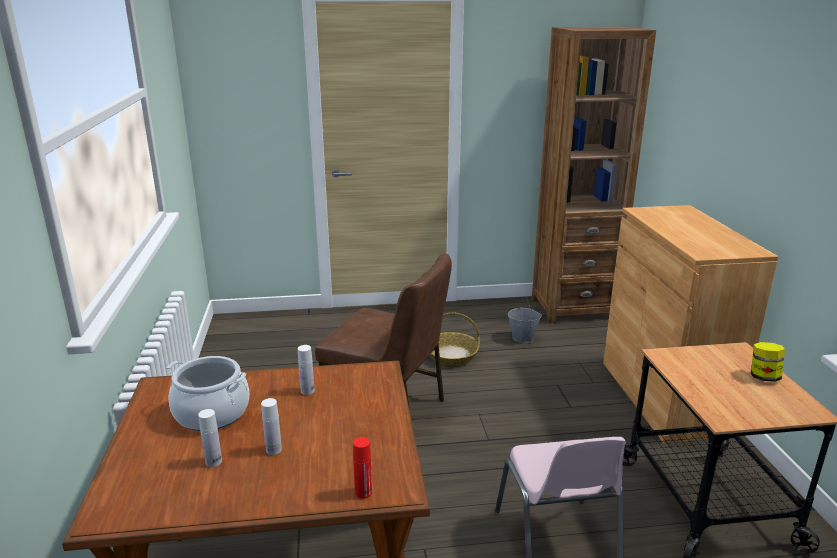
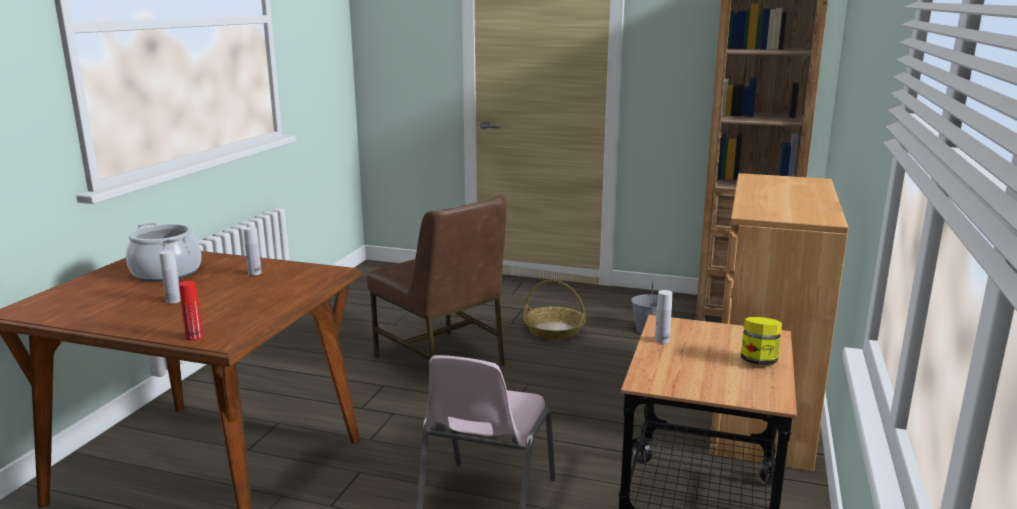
camera: 25 degrees right, 5 degrees down
white bottle [198,409,222,467] -> white bottle moved to [655,290,672,344]

